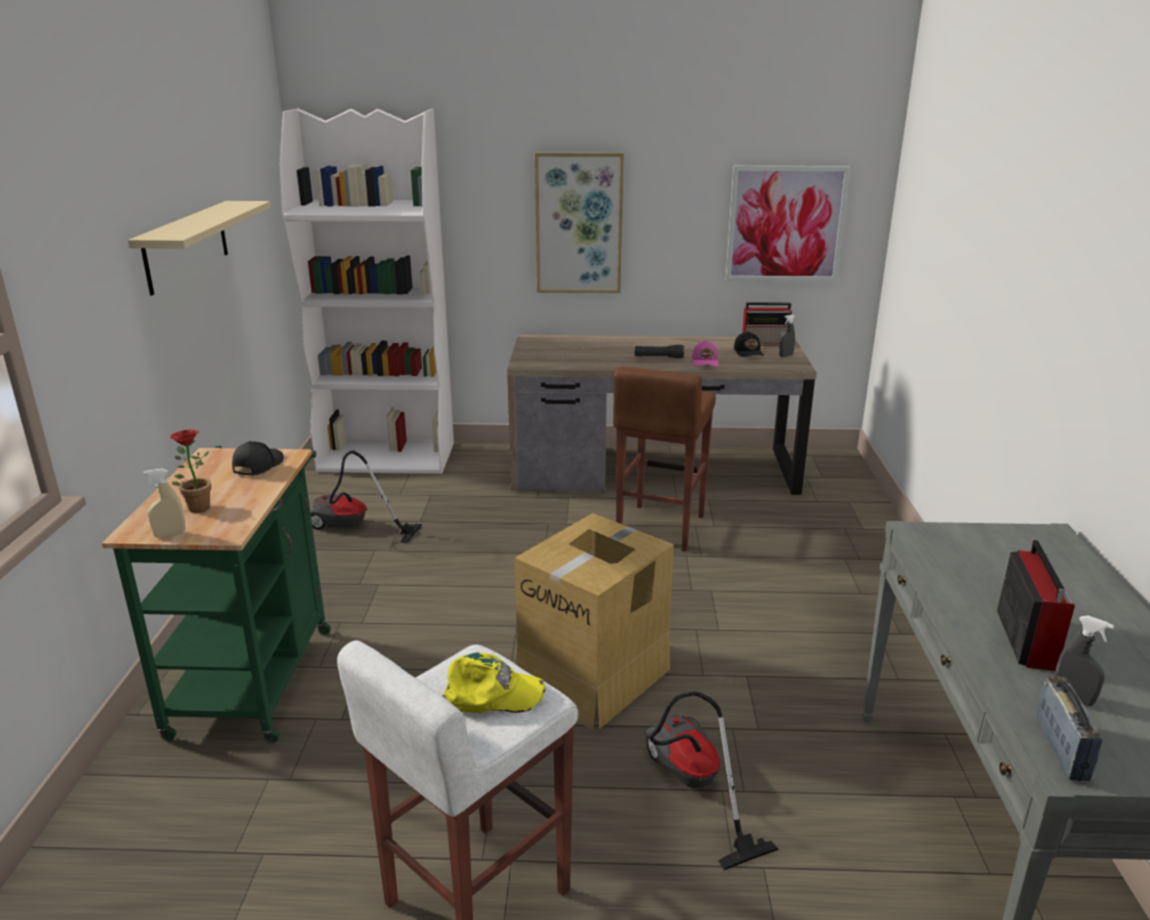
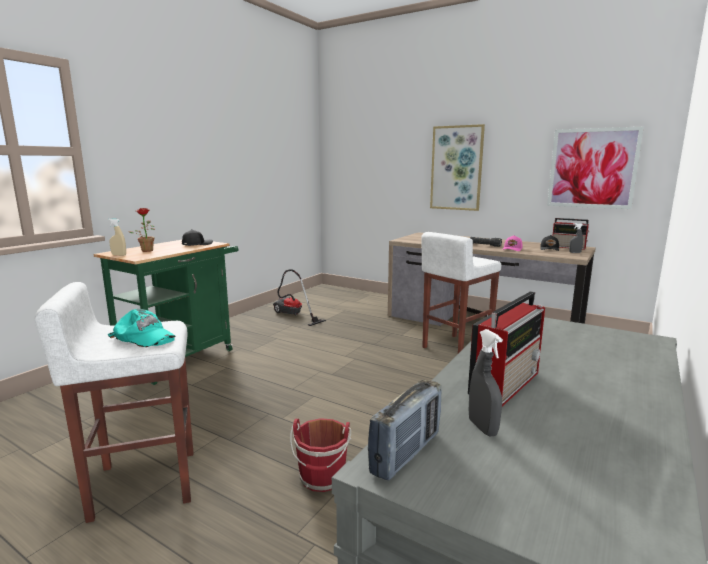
camera: 30 degrees right, 10 degrees down
beige shelf [128,201,271,295] -> none
white bookcase [280,109,454,474] -> none
yellow cap [442,652,545,713] -> turquoise cap [108,309,175,347]
cardboard box [514,513,674,730] -> none
brown stool [613,367,716,552] -> white stool [421,232,501,354]
vacuum cleaner [643,691,779,870] -> red bucket [290,418,351,492]

